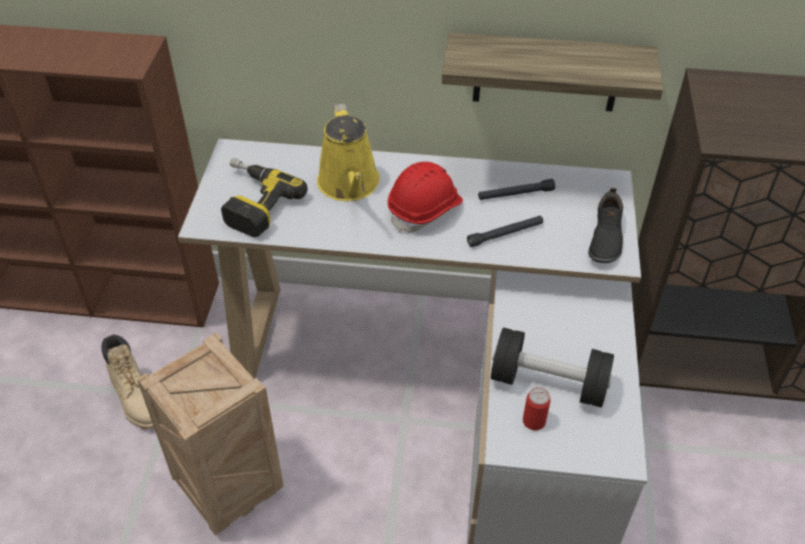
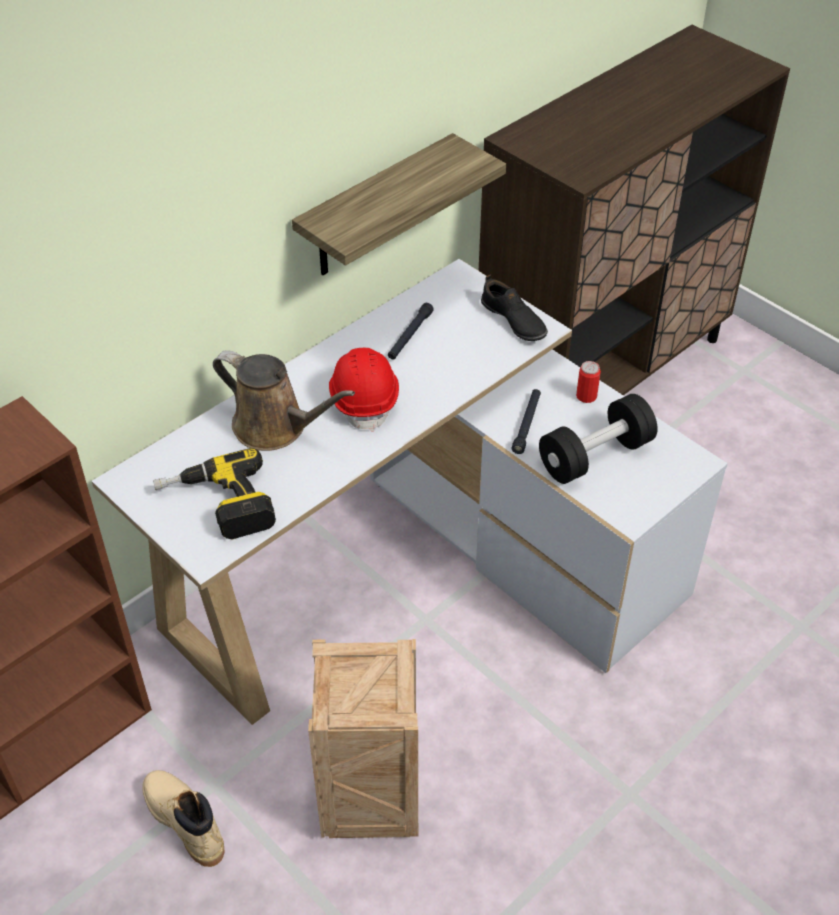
camera: 50 degrees left, 0 degrees up
beige boot [101,334,154,429] -> beige boot turned 135 degrees counterclockwise [143,770,224,867]
yellow watering can [317,103,380,201] -> brown watering can [213,350,355,451]
black flashlight [467,216,543,247] -> black flashlight moved to [512,389,541,454]
can [523,387,551,430] -> can moved to [576,361,601,403]

